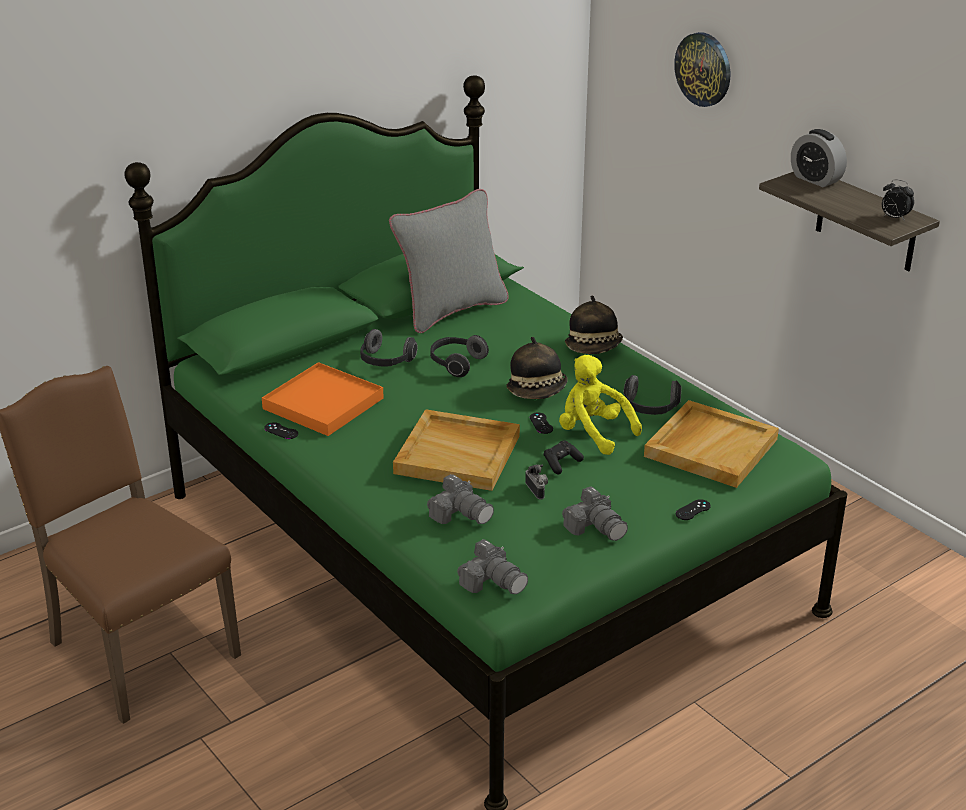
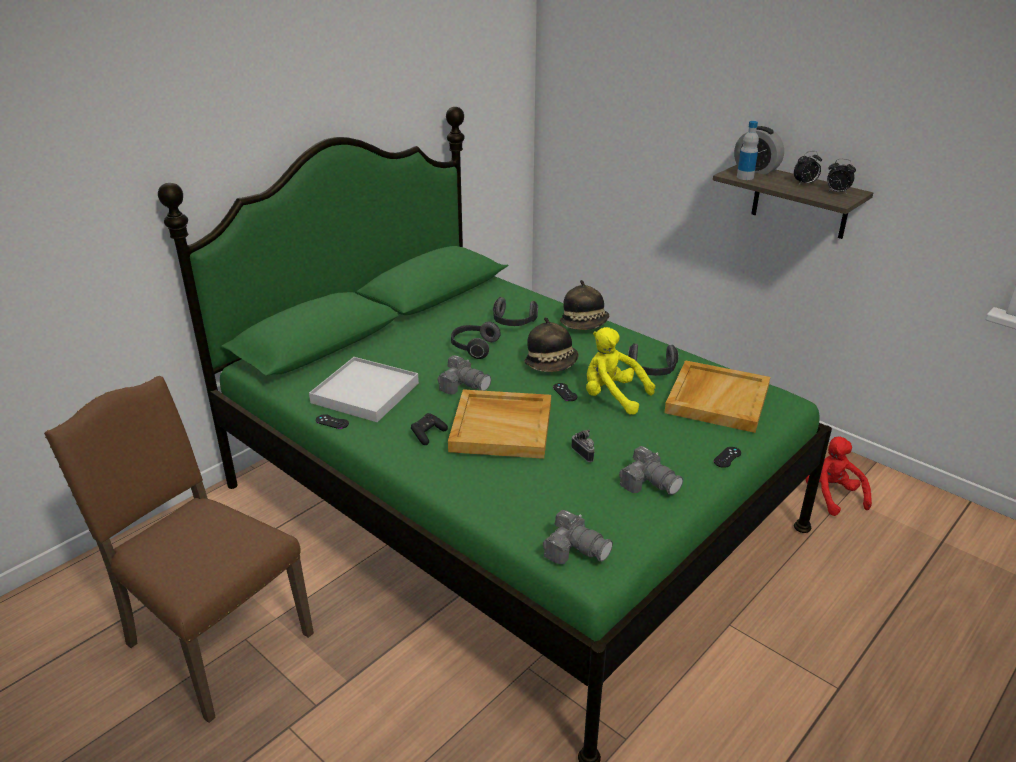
camera: 10 degrees left, 0 degrees up
orange tray [262,362,384,436] -> white tray [309,357,419,422]
headphones [360,329,418,366] -> headphones moved to [493,297,538,326]
grey pillow [389,189,509,333] -> none
camera [427,474,494,524] -> camera moved to [438,355,491,394]
black game controller [544,440,584,474] -> black game controller moved to [411,413,448,445]
wall clock [674,32,730,107] -> none
none -> bottle [737,121,759,180]
none -> alarm clock [794,151,822,185]
none -> red plush toy [806,437,872,516]

